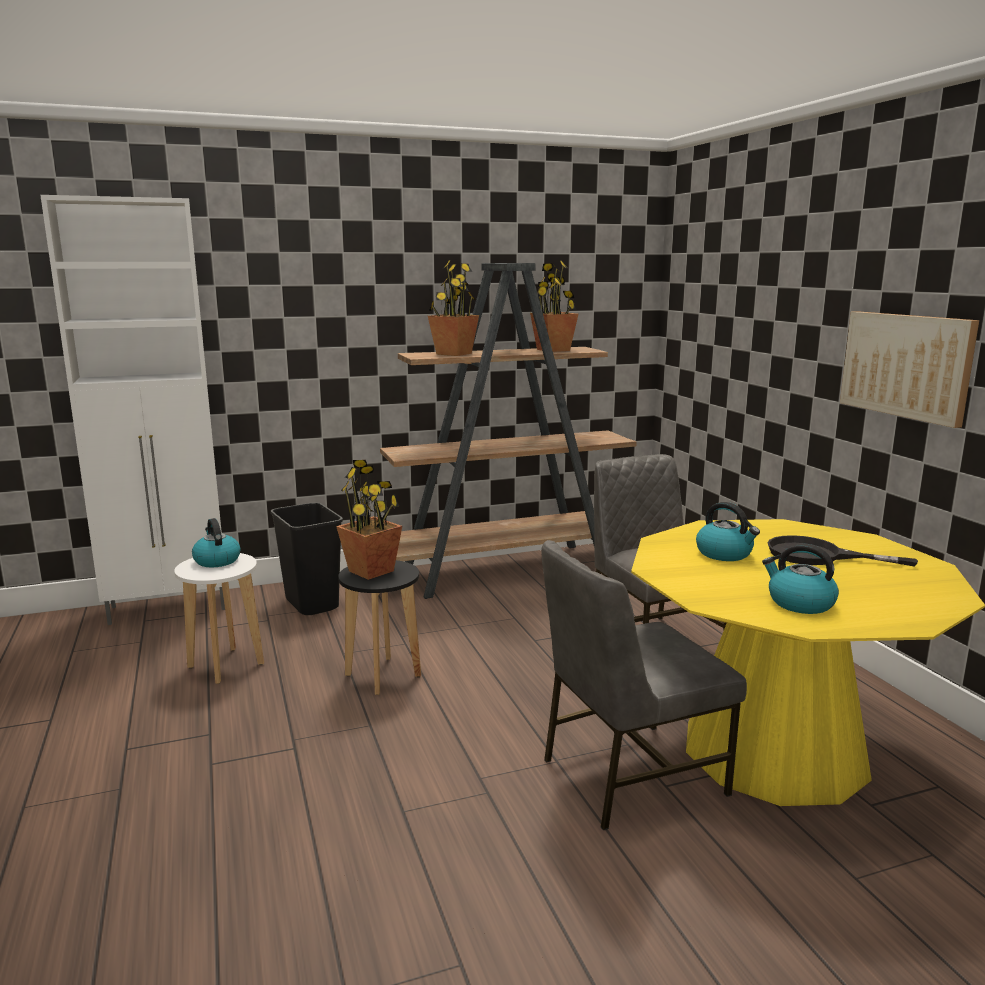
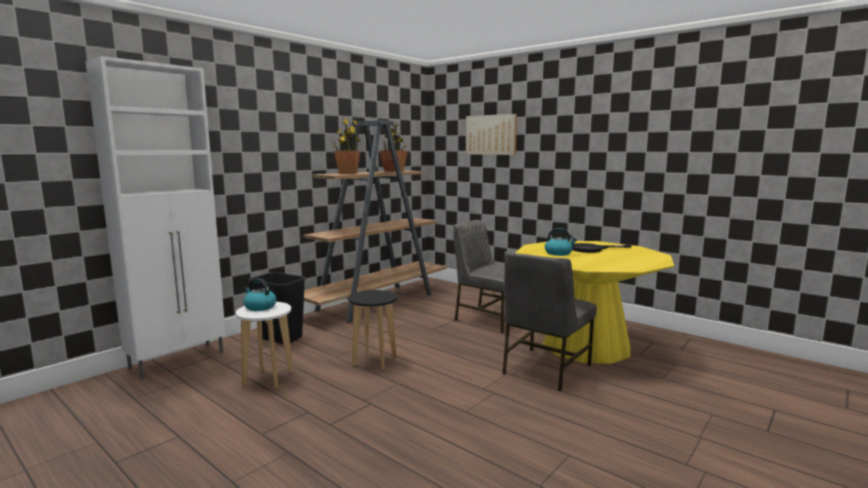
camera: 30 degrees left, 5 degrees down
potted plant [336,460,402,580] -> none
kettle [762,544,839,614] -> none
picture [840,311,979,428] -> picture moved to [466,114,517,155]

